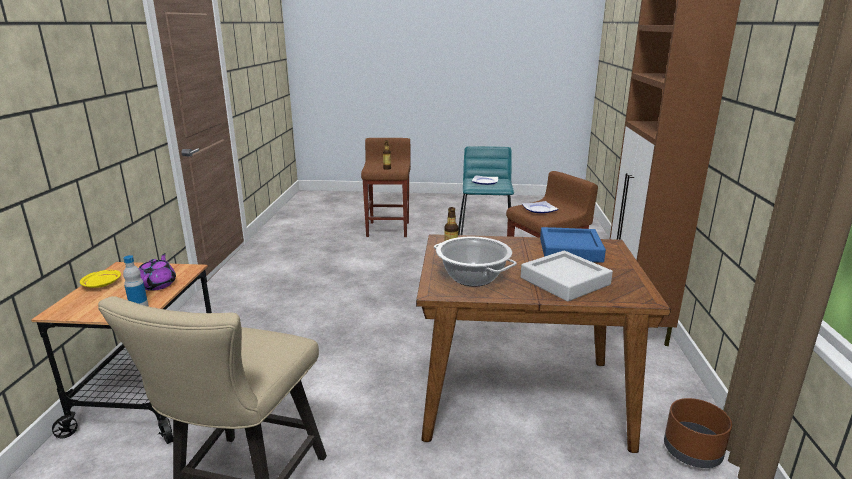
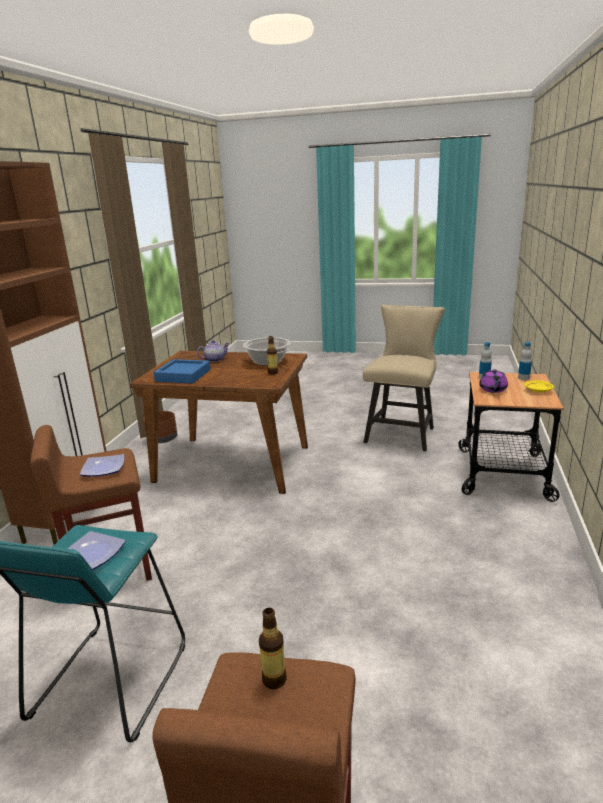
camera: 170 degrees left, 0 degrees up
grey tray [521,251,613,301] -> teapot [197,340,229,362]
none -> bottle [518,342,532,380]

